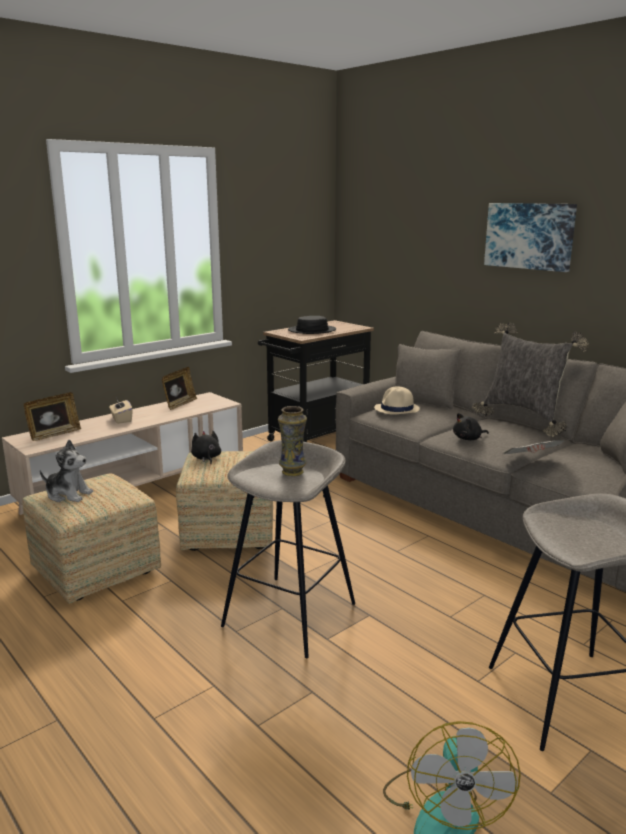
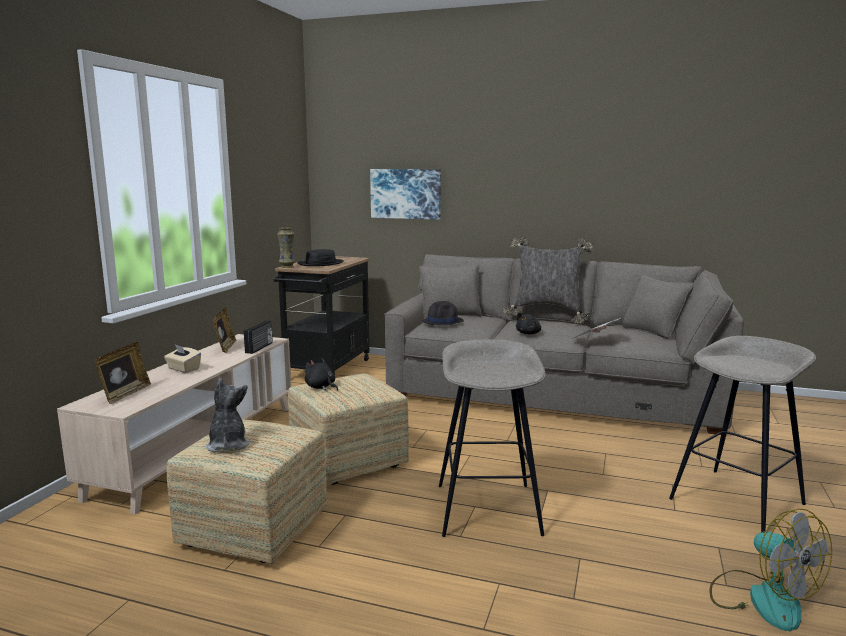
camera: 30 degrees left, 5 degrees down
plush toy [40,440,93,502] -> plush toy turned 90 degrees counterclockwise [206,378,250,452]
vase [278,406,307,476] -> vase moved to [277,227,295,268]
beige hat [374,386,420,415] -> black hat [422,301,464,326]
picture [484,203,577,272] -> picture moved to [370,169,441,220]
none -> radio [244,321,273,354]

